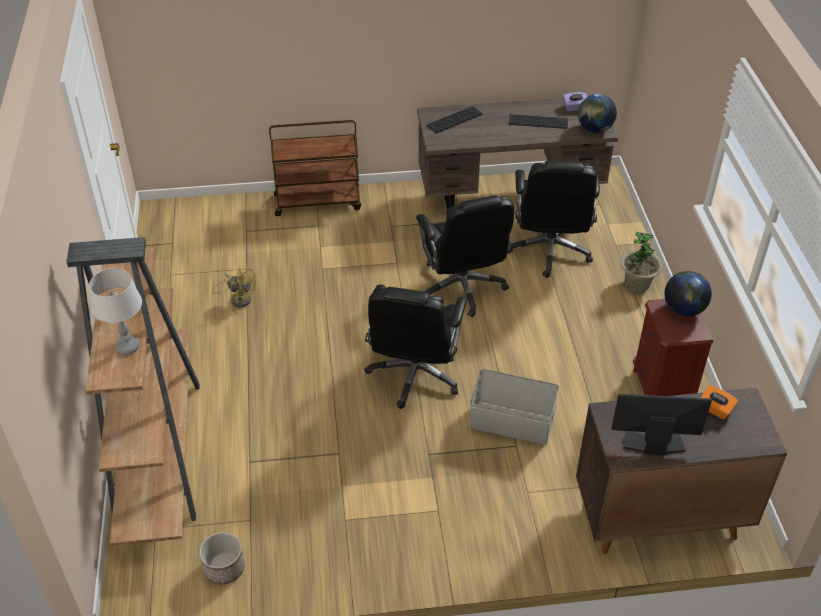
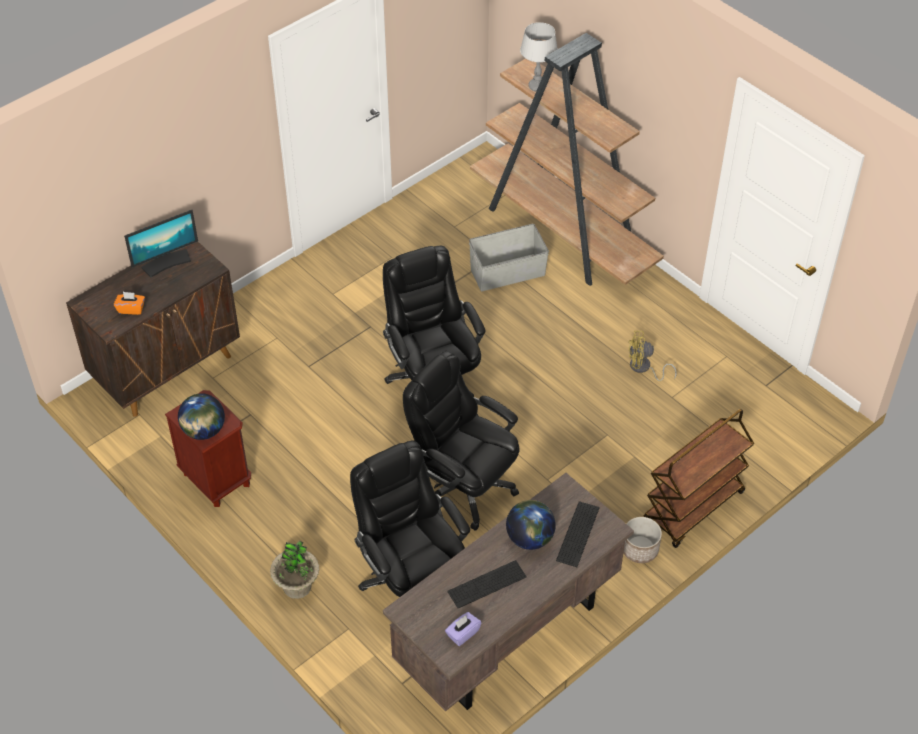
camera: 145 degrees right, 5 degrees up
planter [199,532,245,585] -> planter moved to [624,517,662,563]
grey storage box [470,369,559,445] -> grey storage box moved to [469,224,549,291]
globe [578,94,617,133] -> globe moved to [506,500,556,550]

